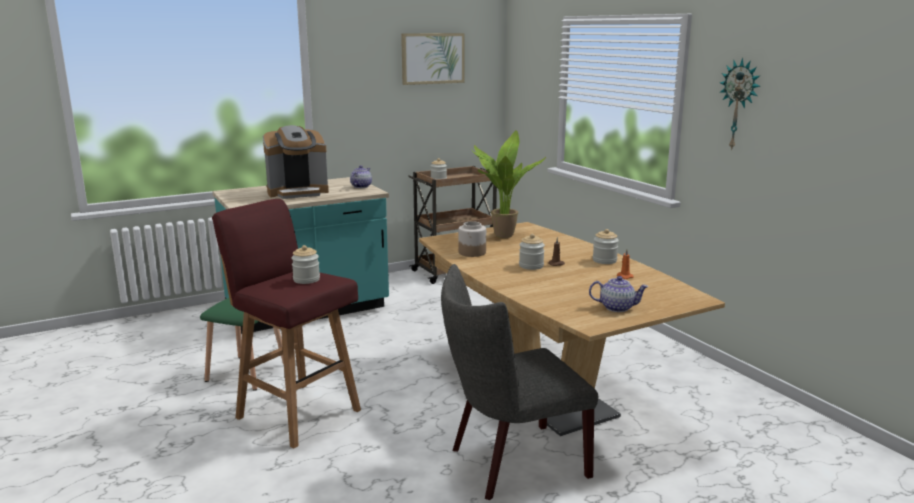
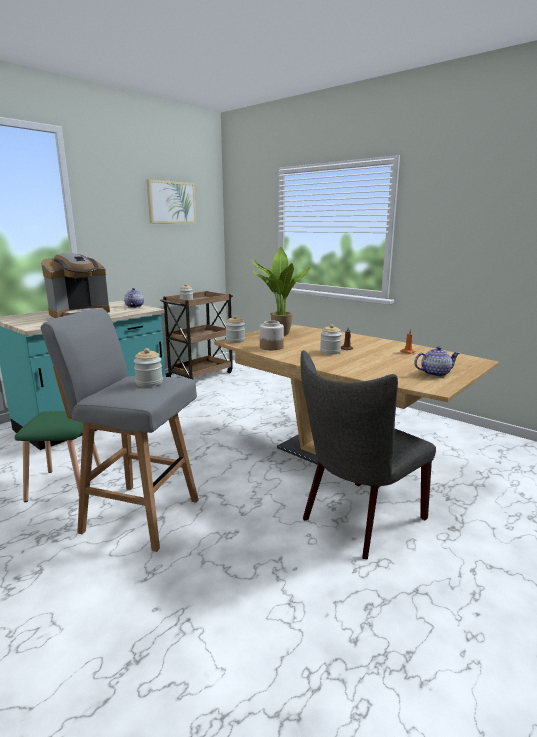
camera: 20 degrees left, 0 degrees up
red stool [212,199,361,449] -> grey stool [41,308,199,552]
jar [593,229,619,264] -> jar moved to [226,315,245,343]
wall clock [720,58,760,151] -> none

